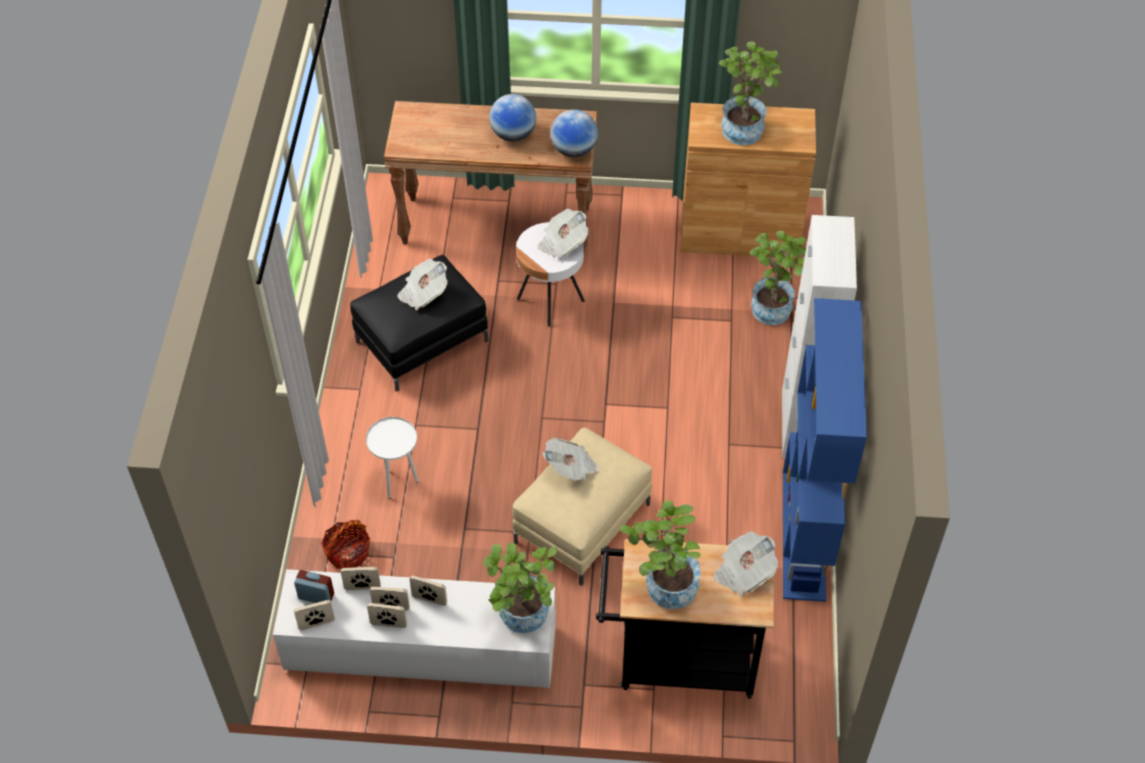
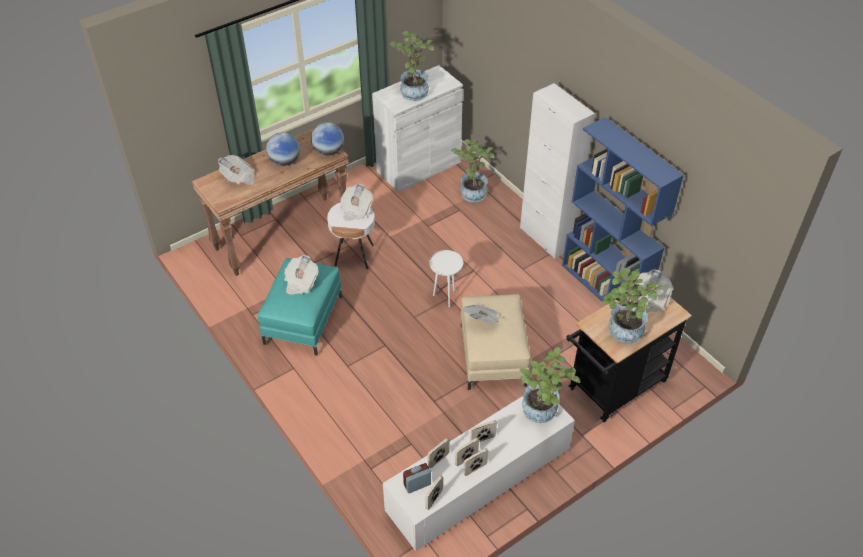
camera: 40 degrees left, 5 degrees down
basket [321,520,370,569] -> none
black ottoman [350,255,488,391] -> turquoise ottoman [258,258,342,356]
white side table [366,417,418,499] -> white side table moved to [429,250,463,308]
brown cabinet [680,103,816,259] -> white cabinet [372,65,463,192]
none -> newspaper [218,155,255,185]

